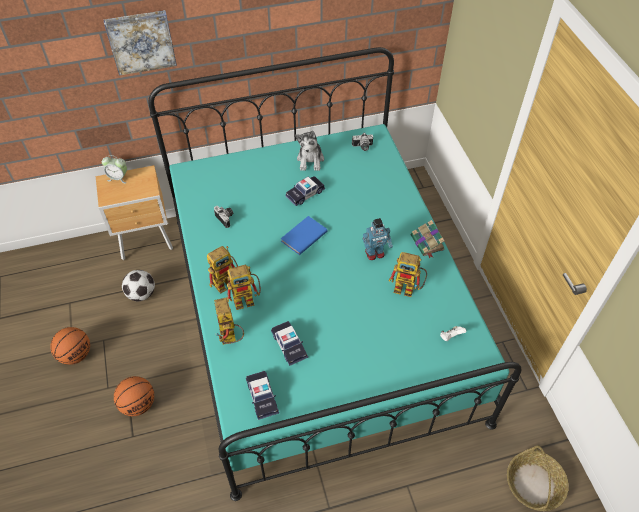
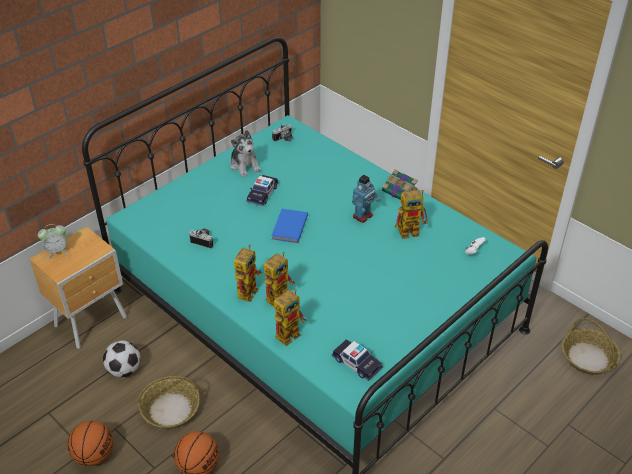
camera: 30 degrees left, 10 degrees down
picture [104,10,177,76] -> none
toy robot [214,297,244,345] -> toy robot turned 90 degrees counterclockwise [274,288,307,346]
toy car [271,321,308,366] -> none
none -> basket [138,376,200,429]

